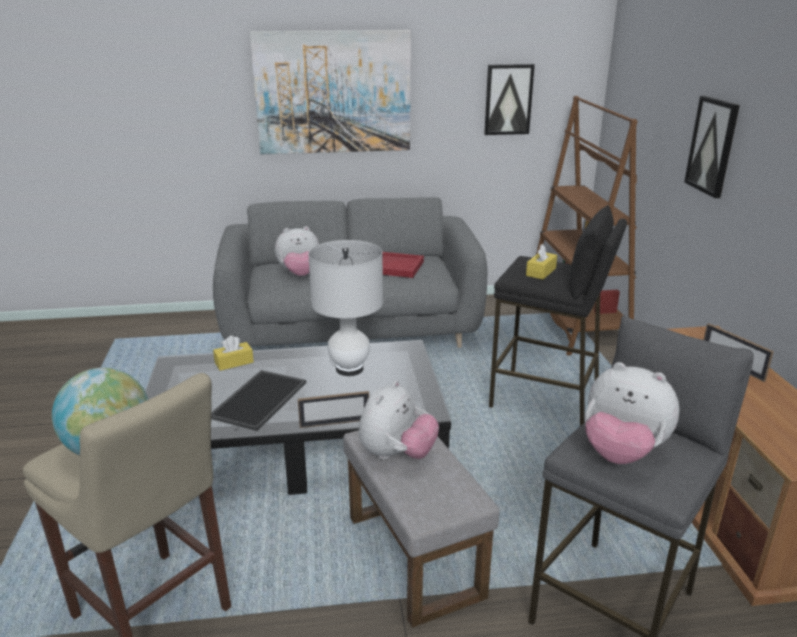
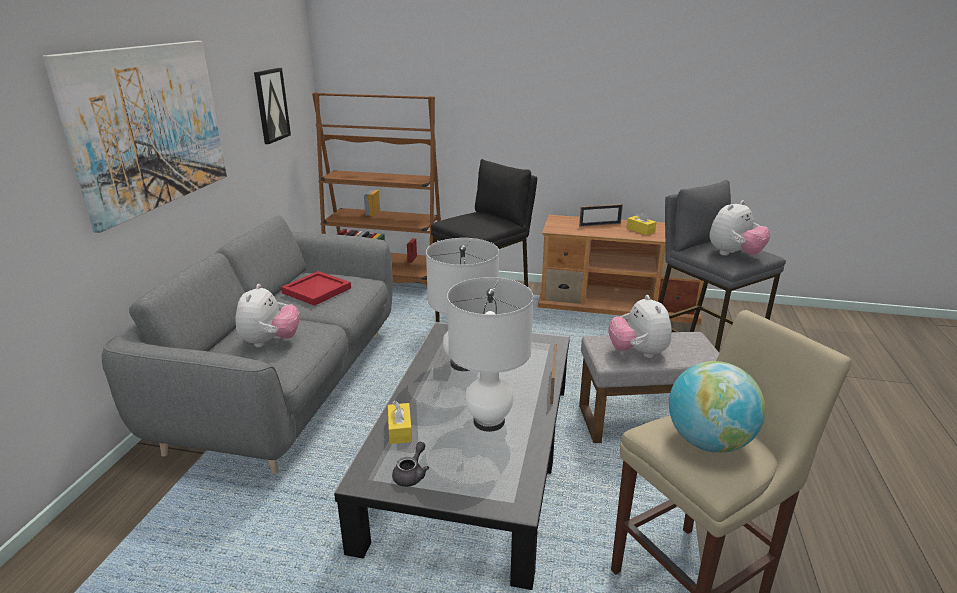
camera: 70 degrees left, 0 degrees up
tray [211,370,306,431] -> white table lamp [447,277,534,432]
plush toy [359,380,439,460] -> plush toy turned 150 degrees counterclockwise [608,295,672,358]
yellow tissue box [526,244,557,280] -> yellow tissue box moved to [627,210,657,235]
picture [684,96,740,198] -> none
none -> grey teapot [392,442,429,487]

